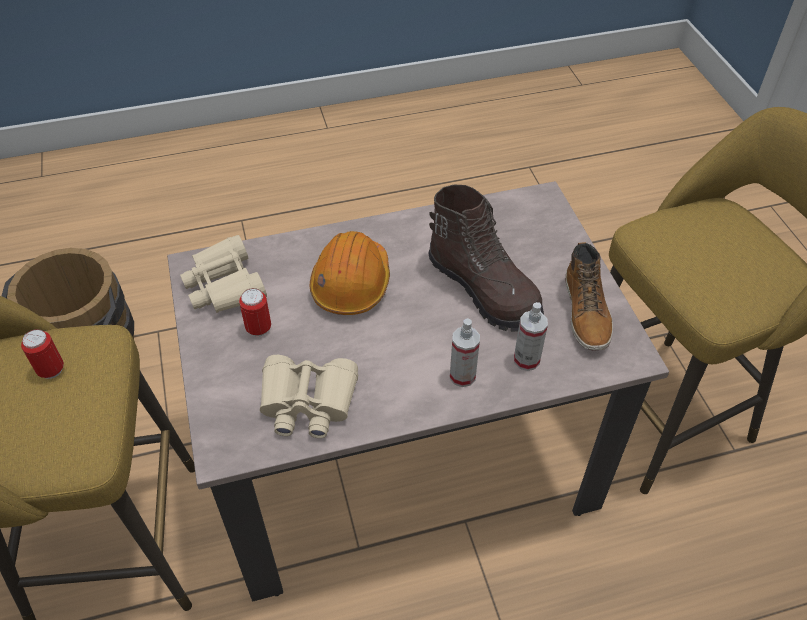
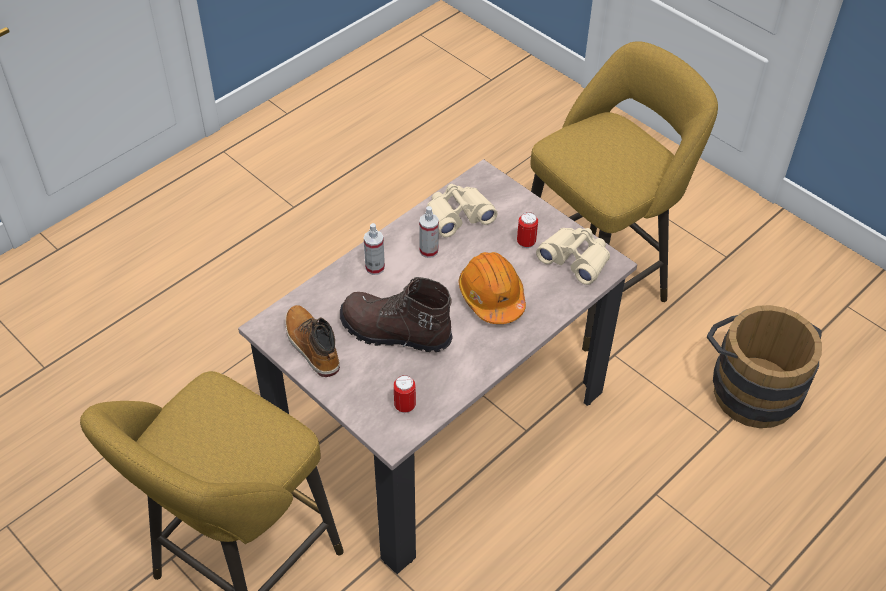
camera: 150 degrees right, 0 degrees up
can [21,329,64,379] -> can moved to [394,375,416,413]
spray bottle [514,302,548,371] -> spray bottle moved to [419,206,439,258]

